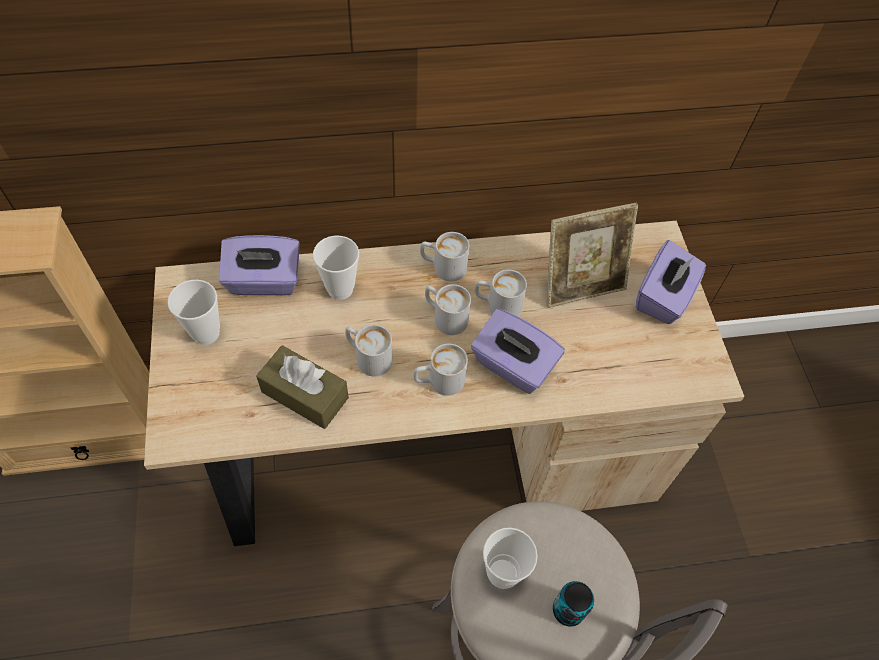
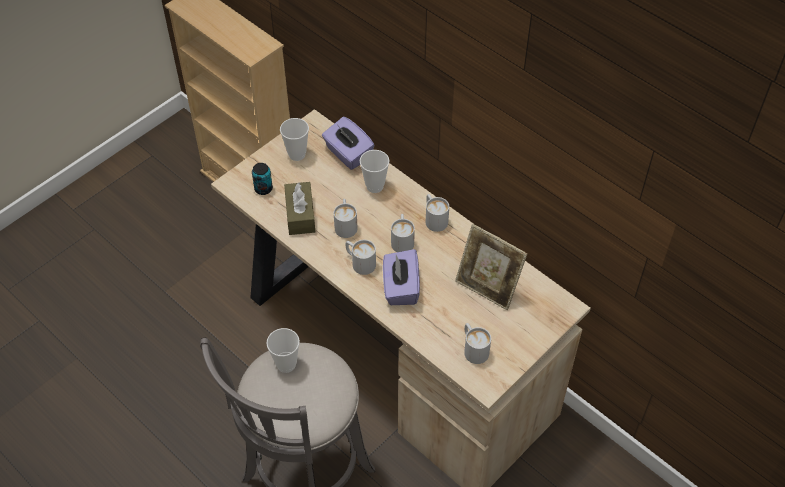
camera: 55 degrees right, 5 degrees down
white mug [474,270,527,316] -> white mug moved to [464,323,491,364]
can [553,581,594,627] -> can moved to [252,163,273,195]
purple tissue box [636,240,706,324] -> none

